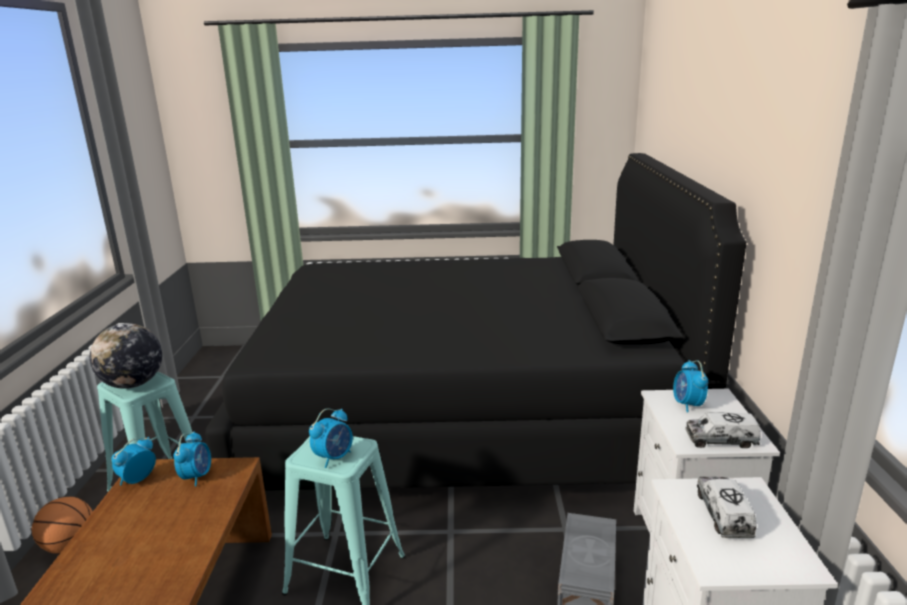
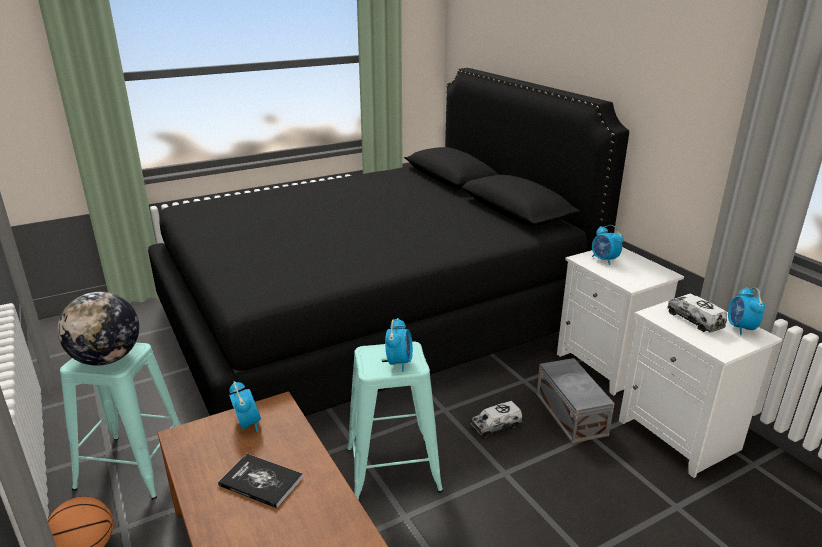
camera: 30 degrees left, 5 degrees up
alarm clock [111,437,156,486] -> alarm clock moved to [728,287,765,335]
toy truck [685,412,761,448] -> toy truck moved to [471,401,522,438]
none -> book [218,454,303,509]

